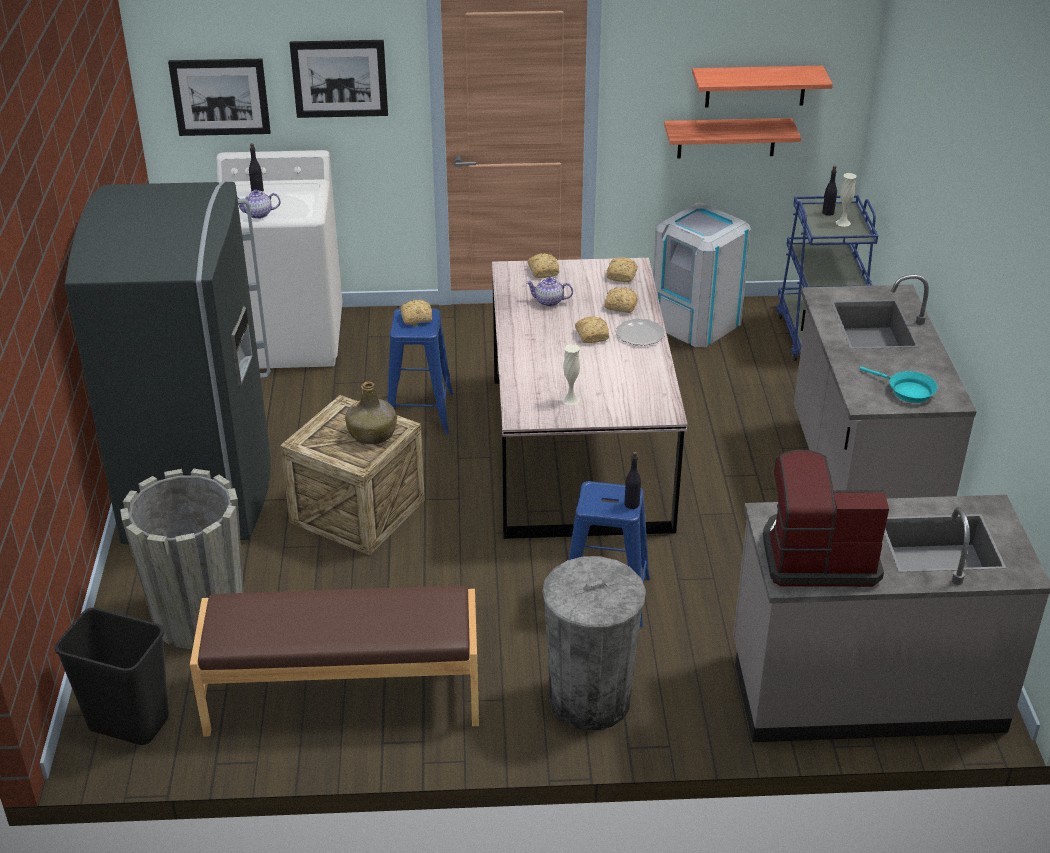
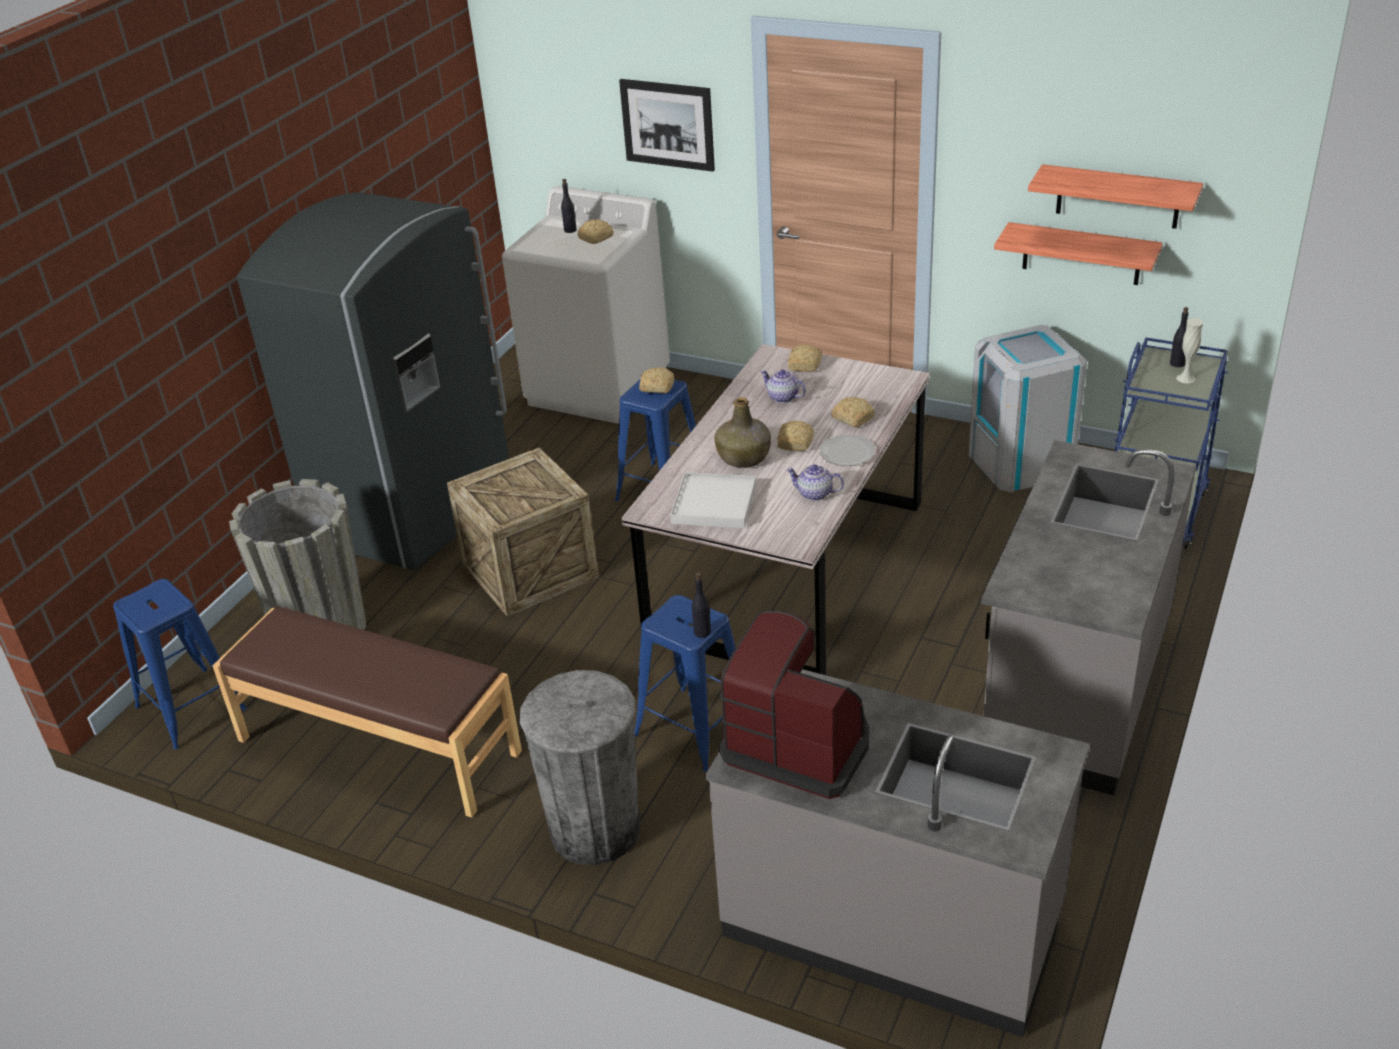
camera: 30 degrees right, 0 degrees up
black trash can [55,608,169,745] -> blue stool [113,579,247,749]
picture [168,59,271,136] -> none
teapot [237,190,280,219] -> teapot moved to [786,464,844,501]
green bottle [345,381,397,444] -> green bottle moved to [715,397,771,468]
white vase [562,344,580,405] -> white tray [670,472,756,529]
bread [606,257,638,282] -> bread moved to [578,219,614,244]
turquoise frying pan [860,367,937,403] -> none

